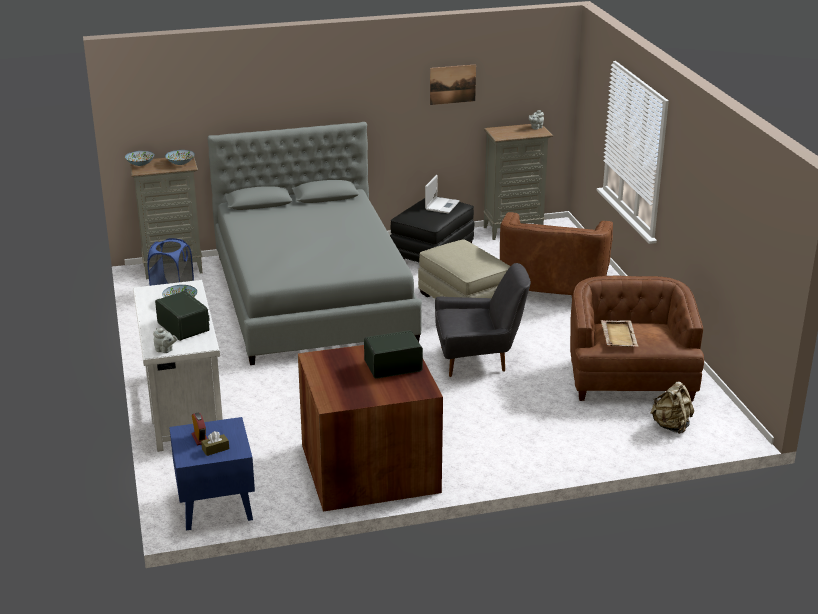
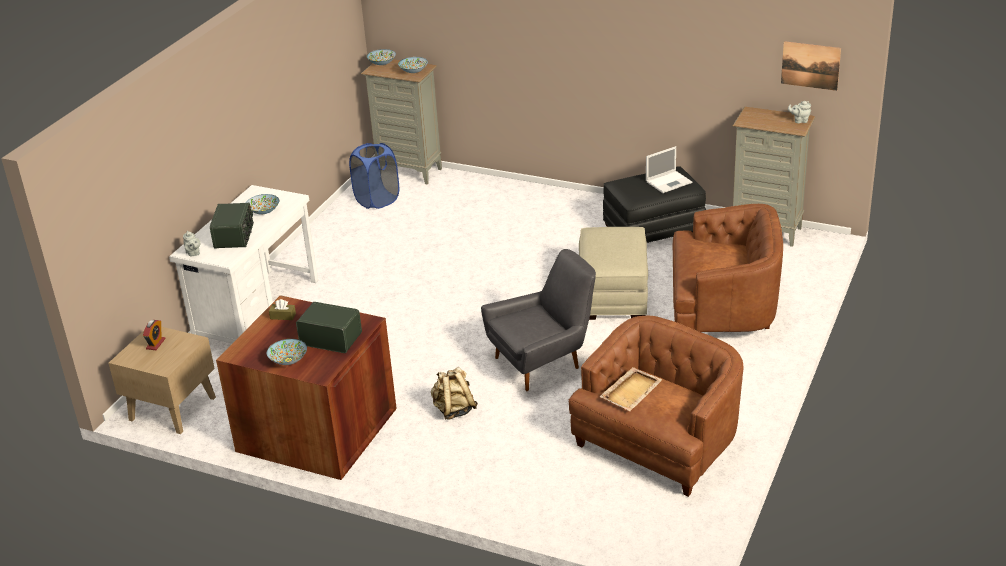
camera: 40 degrees right, 5 degrees up
blue nightstand [169,417,255,531] -> beige nightstand [109,327,216,434]
brown tissue box [201,431,229,456] -> brown tissue box moved to [269,299,296,320]
grey bed [208,122,422,365] -> none
picture [430,64,476,105] -> picture moved to [781,41,841,91]
grey armchair [435,263,531,377] -> grey armchair turned 60 degrees counterclockwise [481,249,596,391]
brown armchair [500,212,613,296] -> brown armchair turned 135 degrees counterclockwise [673,204,783,332]
beige backpack [650,381,694,434] -> beige backpack moved to [431,367,478,420]
none -> bowl [267,339,307,365]

